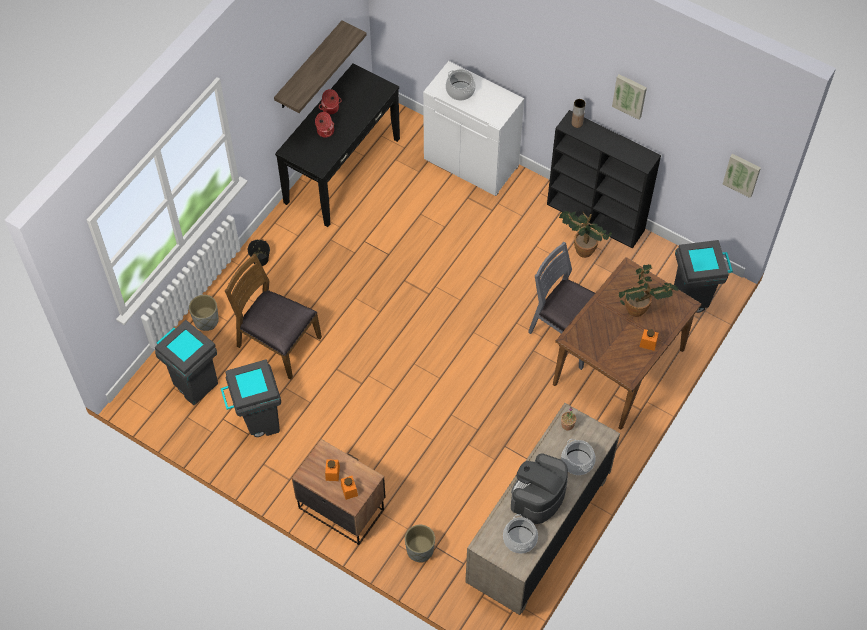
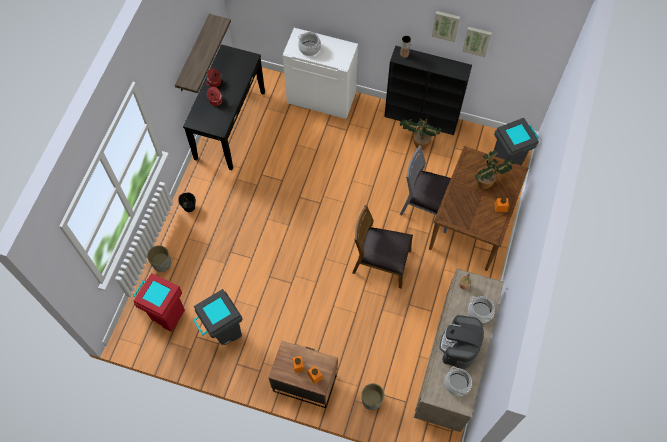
camera: 15 degrees left, 5 degrees up
grey trash can [155,320,218,405] -> red trash can [133,273,185,332]
brown chair [225,254,322,379] -> brown chair moved to [352,205,413,288]
picture [723,154,761,198] -> picture moved to [462,27,492,57]

